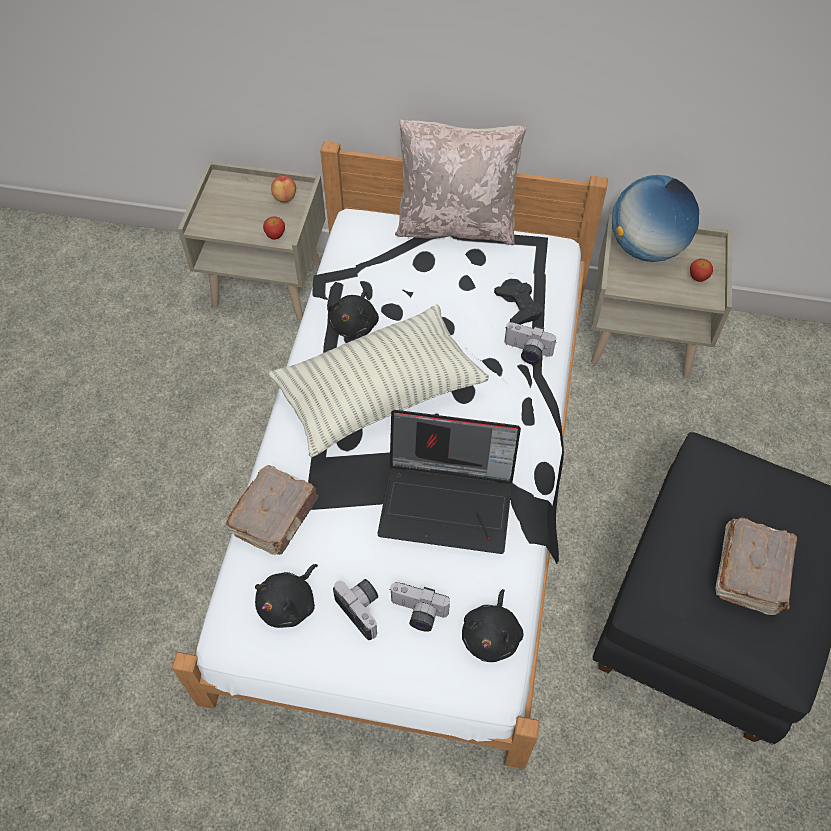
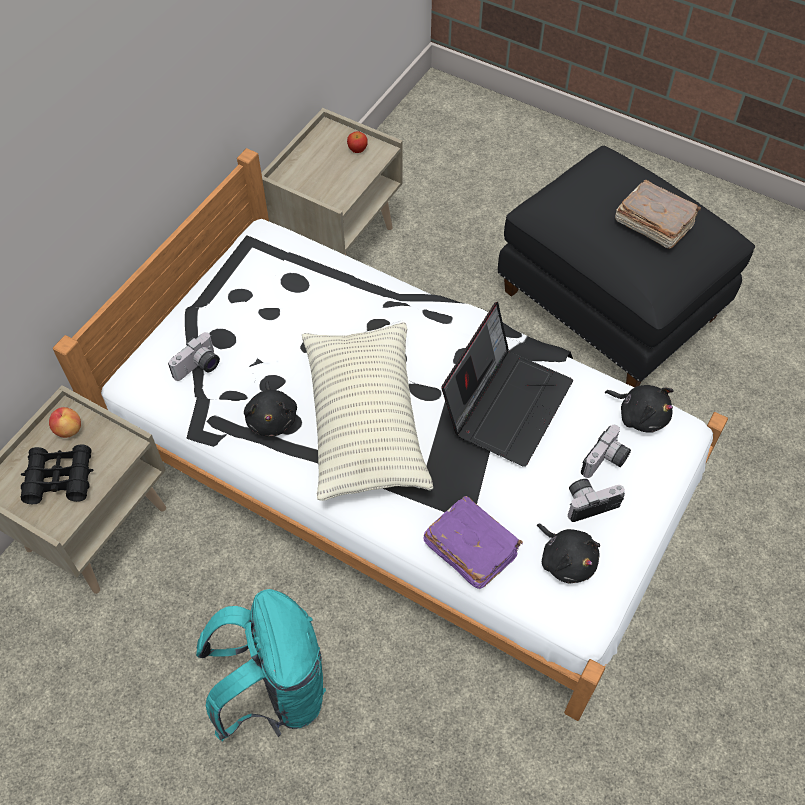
camera: 70 degrees left, 0 degrees up
brown book [226,465,318,555] -> purple book [424,496,523,590]
apple [263,217,285,240] -> none
black plush toy [328,291,379,338] -> black plush toy turned 45 degrees clockwise [244,381,297,437]
beige pillow [395,119,526,245] -> none
black game controller [494,283,542,325] -> none
camera [505,322,556,364] -> camera moved to [168,332,220,381]
globe [612,175,699,262] -> none
none -> black binoculars [21,444,94,504]
none -> turquoise backpack [196,589,326,742]

